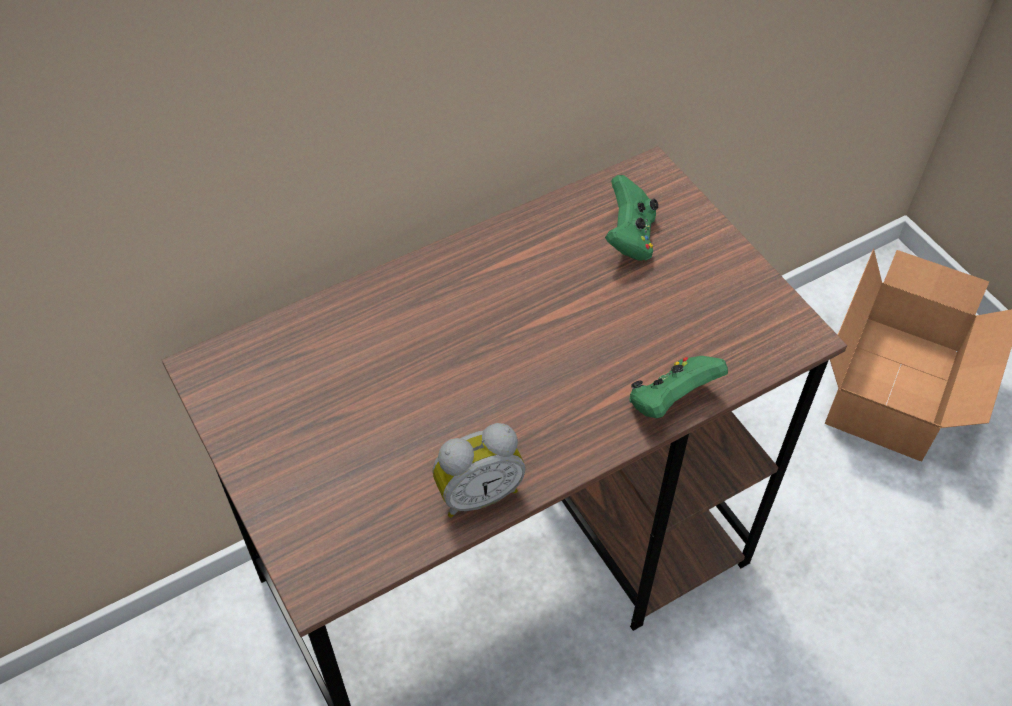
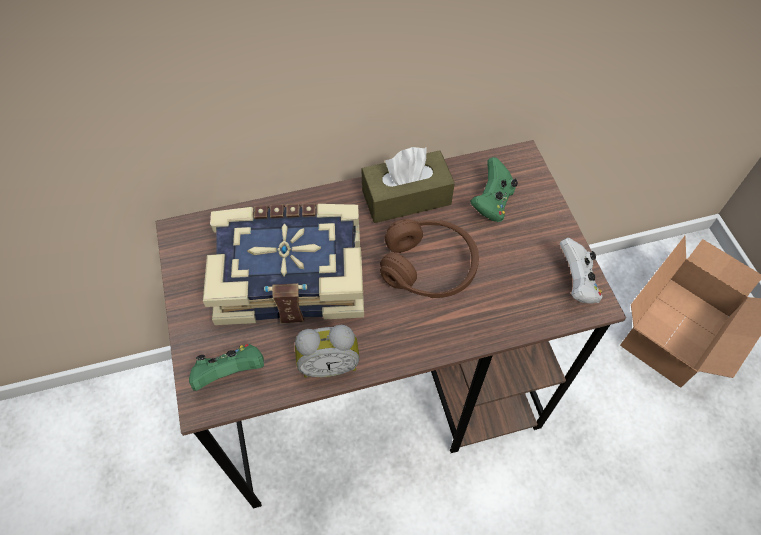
camera: 15 degrees right, 5 degrees up
green game controller [630,356,728,418] -> green game controller moved to [189,344,264,391]
none -> book [203,204,364,325]
none -> brown tissue box [362,147,455,223]
none -> brown headphones [380,219,479,298]
none -> white game controller [559,238,603,304]

